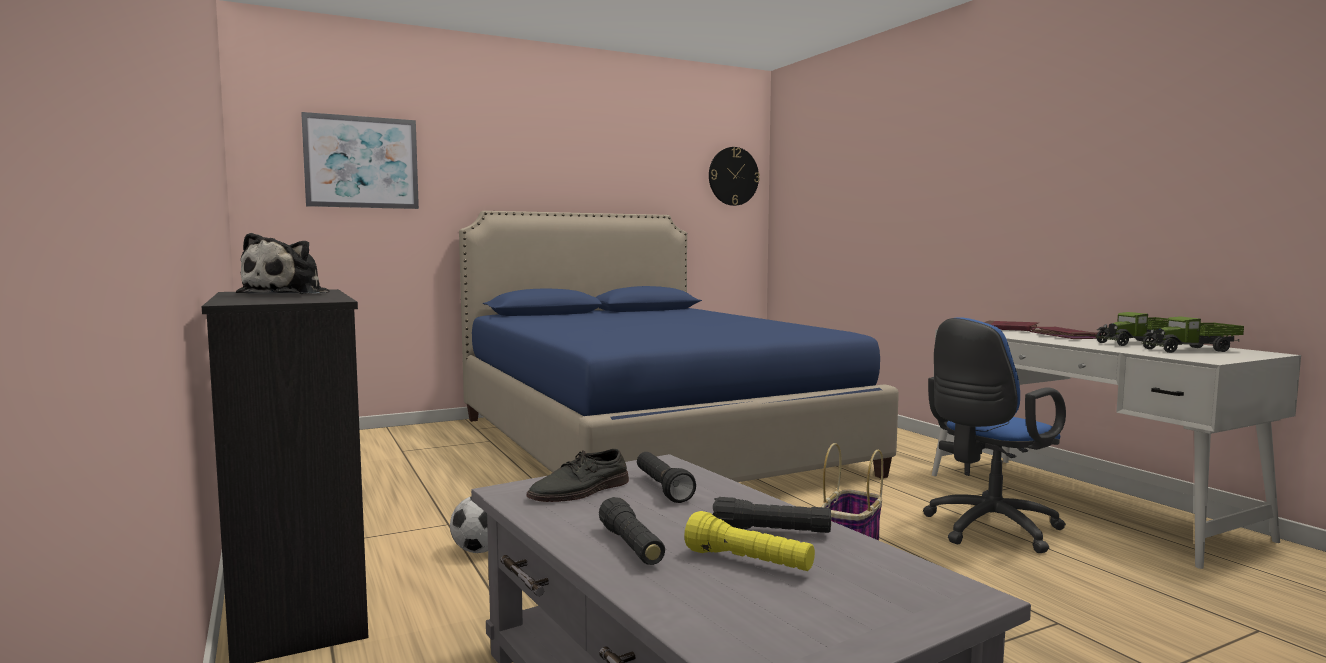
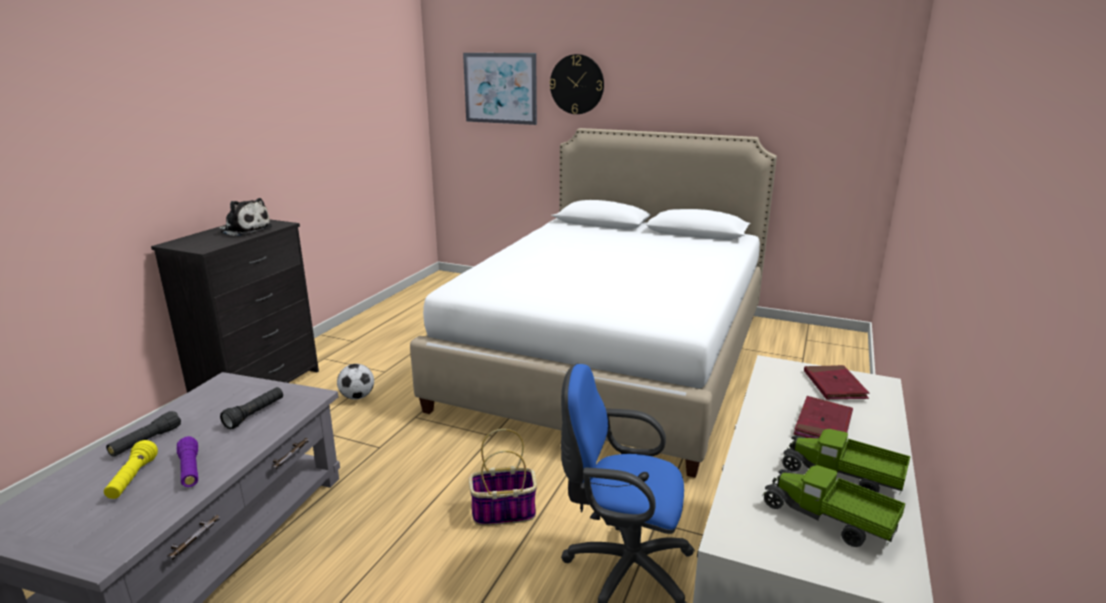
camera: 50 degrees right, 15 degrees up
plush toy [236,233,329,294] -> plush toy turned 135 degrees counterclockwise [219,198,272,236]
blue bed [459,211,899,482] -> white bed [410,128,777,478]
grey shoe [527,449,629,502] -> none
wall clock [709,147,760,206] -> wall clock moved to [550,54,604,114]
black flashlight [713,497,831,533] -> purple flashlight [177,436,198,487]

